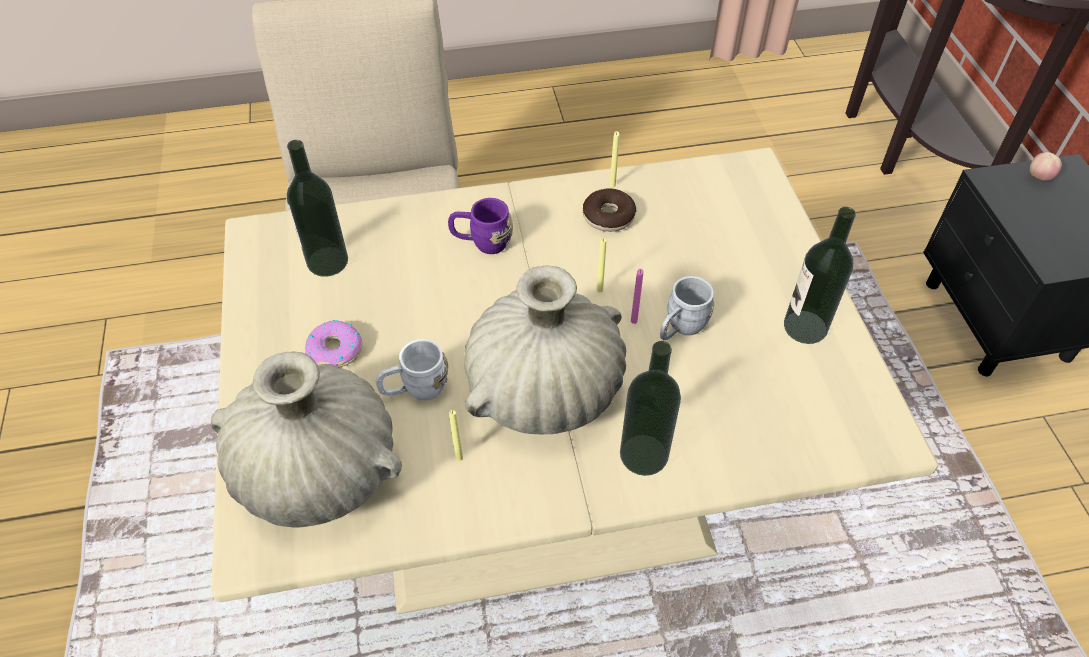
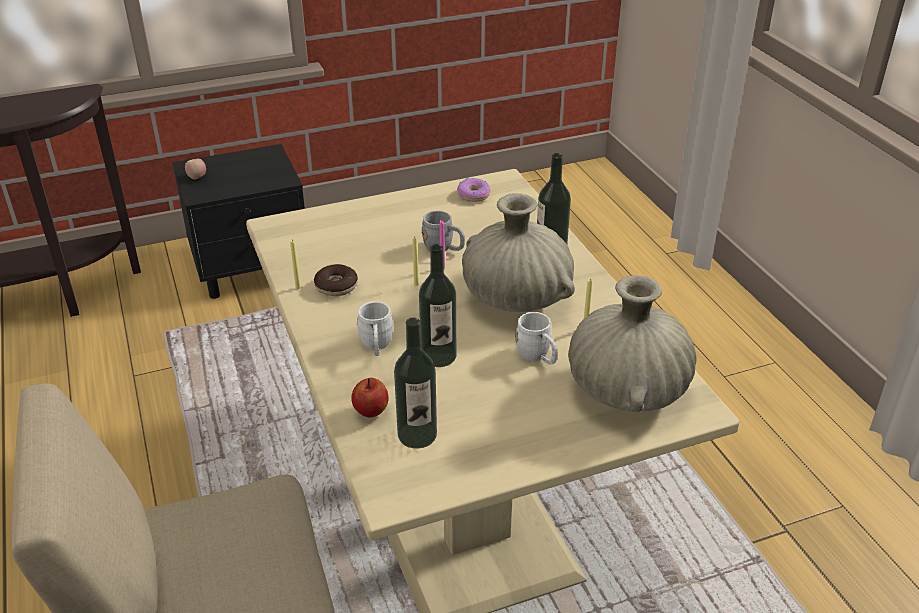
camera: 100 degrees left, 15 degrees down
donut [305,320,362,368] -> donut moved to [457,178,490,202]
purple mug [448,198,513,254] -> white mug [357,301,393,356]
bottle [784,207,856,344] -> bottle moved to [419,244,456,367]
none -> apple [351,378,388,417]

